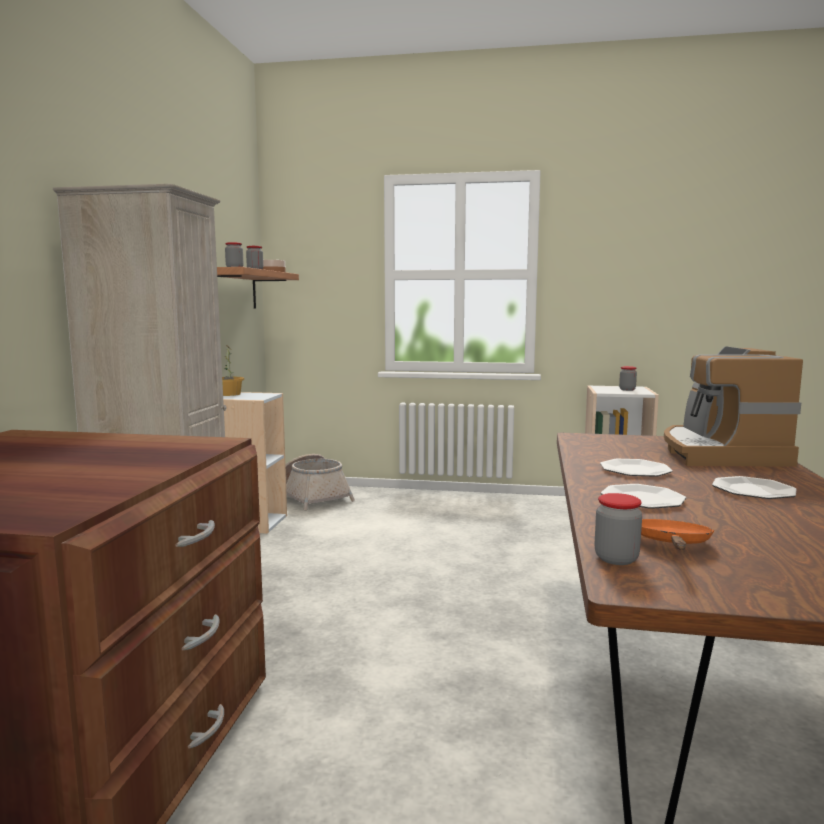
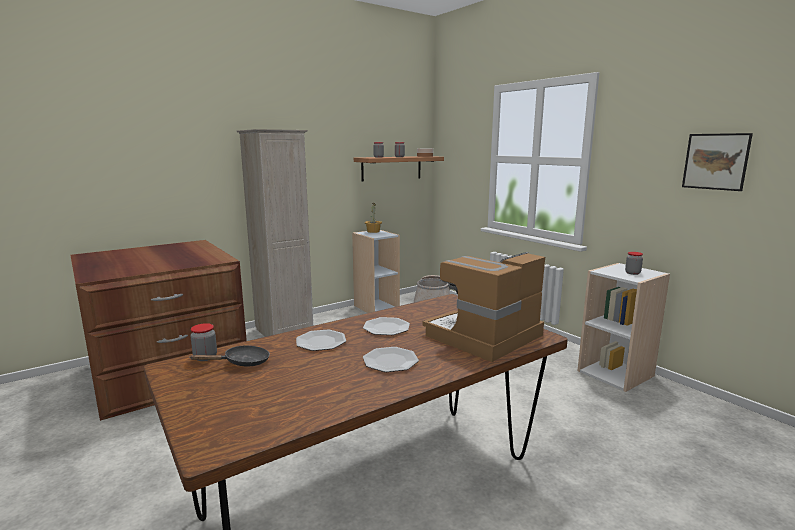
camera: 45 degrees right, 5 degrees up
orange frying pan [641,519,715,550] -> black frying pan [189,345,270,366]
none -> picture [682,133,753,191]

